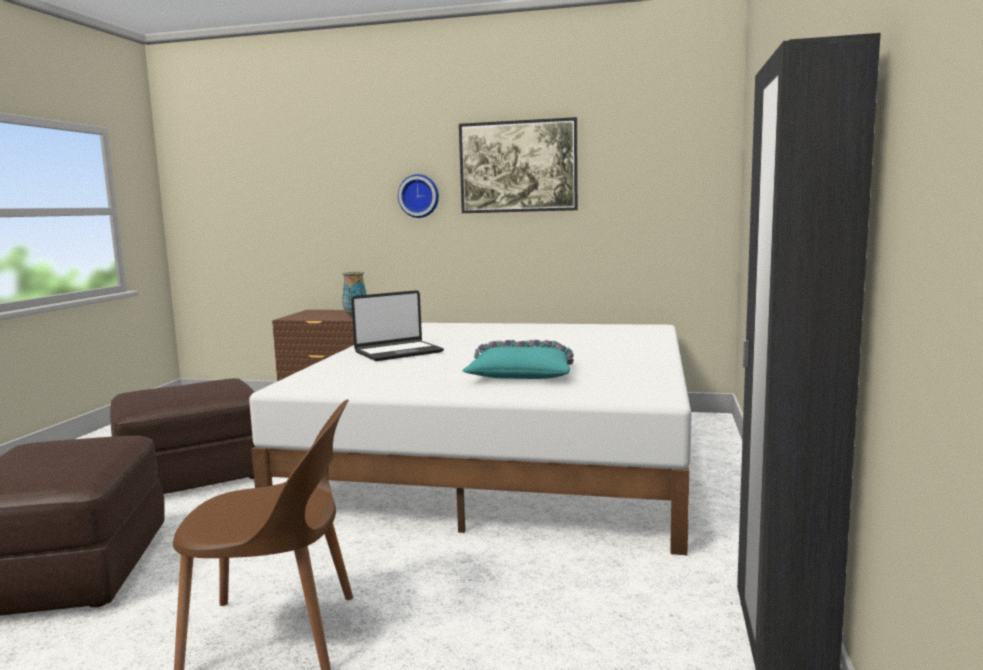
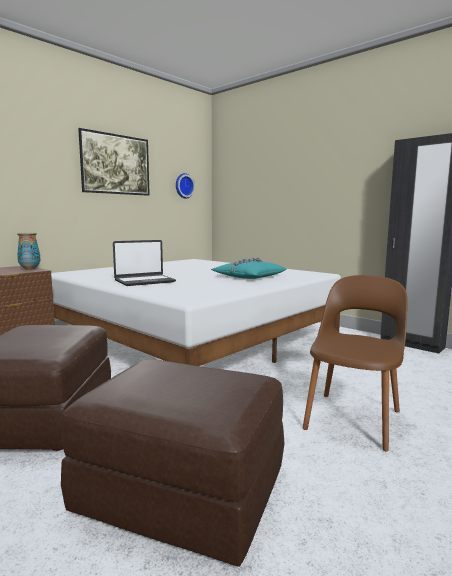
camera: 60 degrees left, 0 degrees up
laptop [351,290,444,361] -> laptop turned 60 degrees clockwise [113,240,176,286]
wall clock [398,174,439,218] -> wall clock moved to [176,173,195,199]

